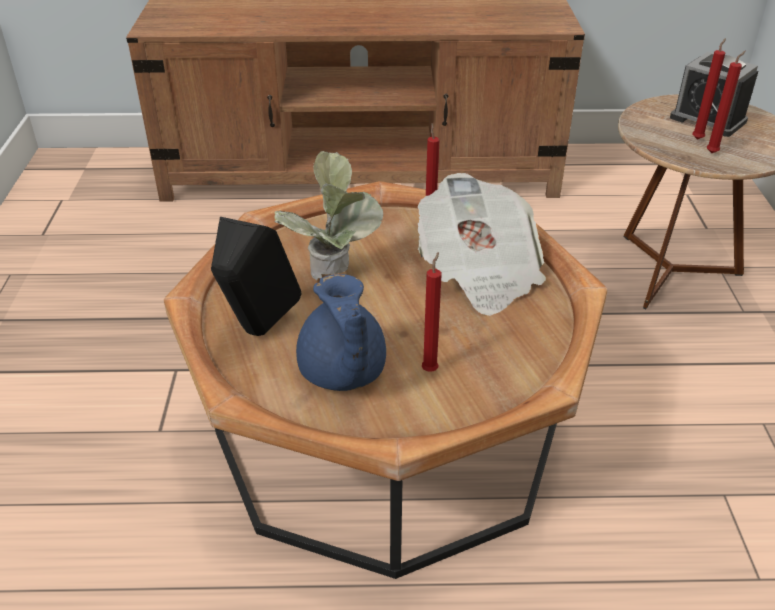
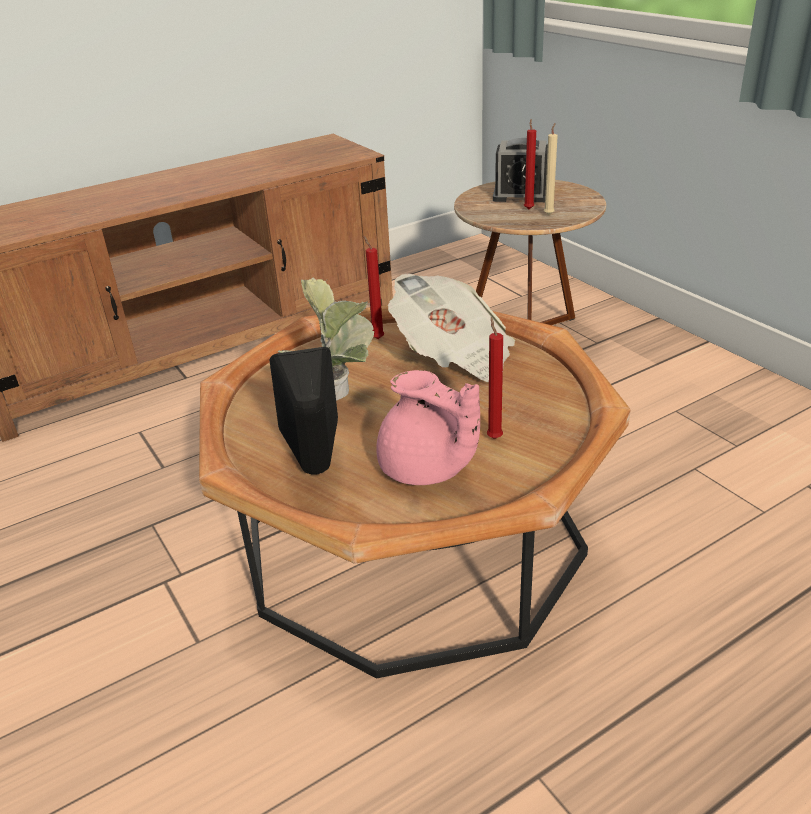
camera: 30 degrees left, 5 degrees down
blue teapot [296,274,386,391] -> pink teapot [376,370,480,485]
red candle [707,51,746,153] -> beige candle [544,123,558,215]

